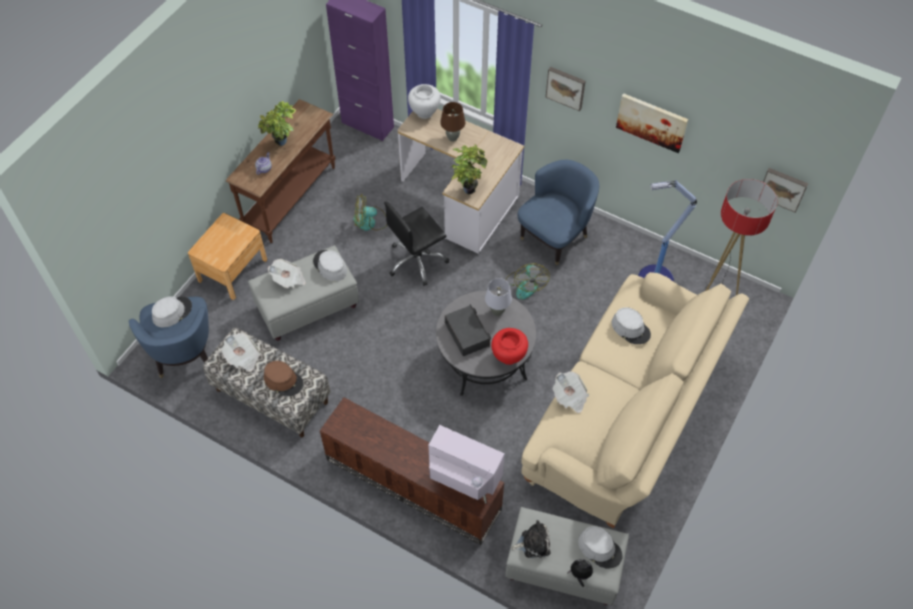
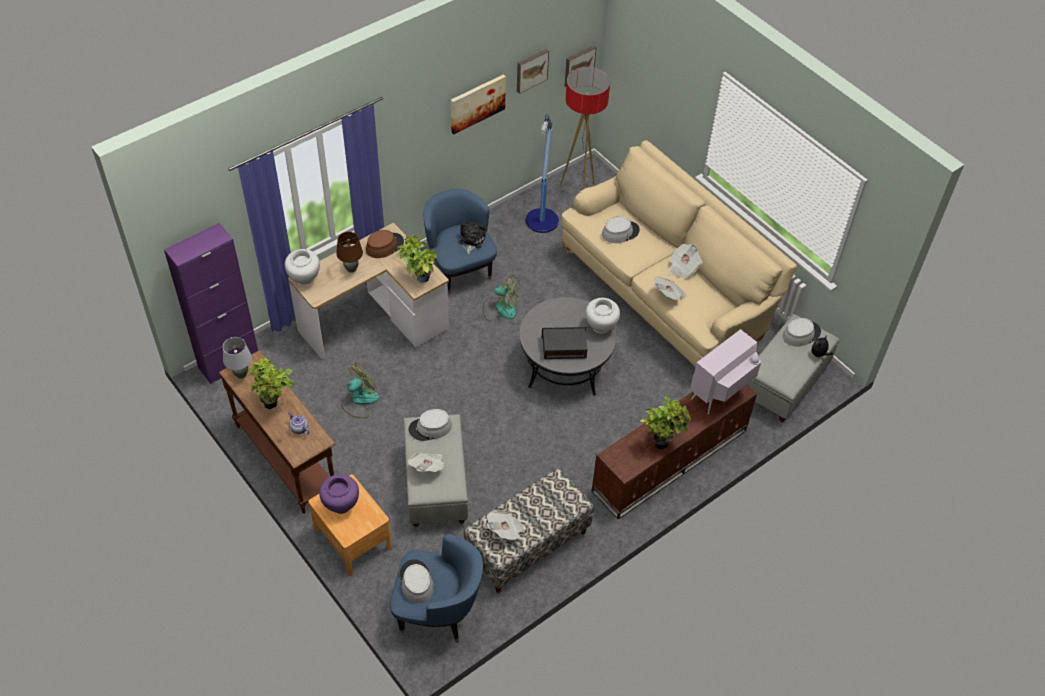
camera: 70 degrees left, 5 degrees down
brown hat [264,361,304,396] -> brown hat moved to [366,230,404,258]
fan [353,195,387,231] -> fan turned 150 degrees counterclockwise [341,363,379,418]
black office chair [384,201,449,286] -> none
grey table lamp [485,278,512,316] -> grey table lamp moved to [223,337,252,379]
red vase [491,328,528,365] -> white vase [586,298,620,334]
plush toy [511,520,551,558] -> plush toy moved to [459,221,486,255]
picture [546,67,585,111] -> picture moved to [517,49,549,94]
none -> purple vase [319,474,359,514]
none -> potted plant [640,396,691,450]
none -> newspaper [669,244,703,279]

